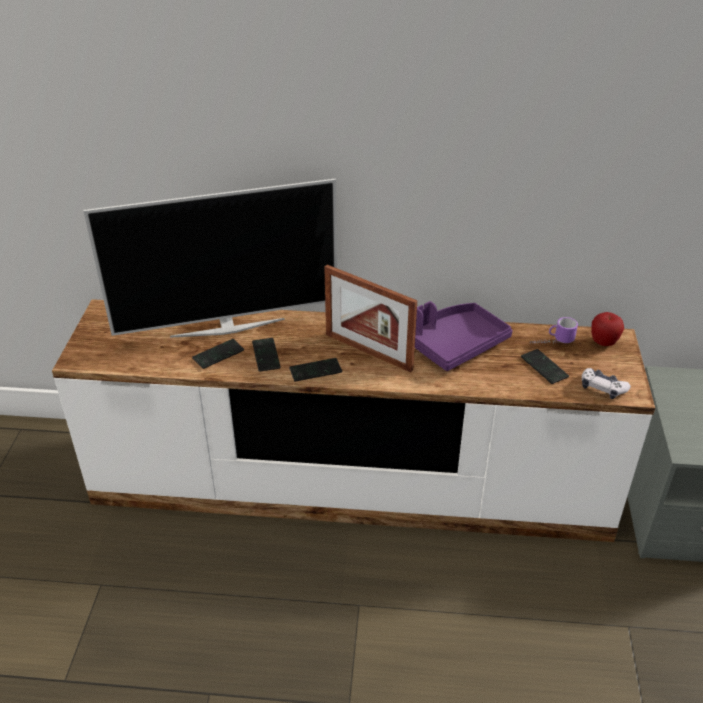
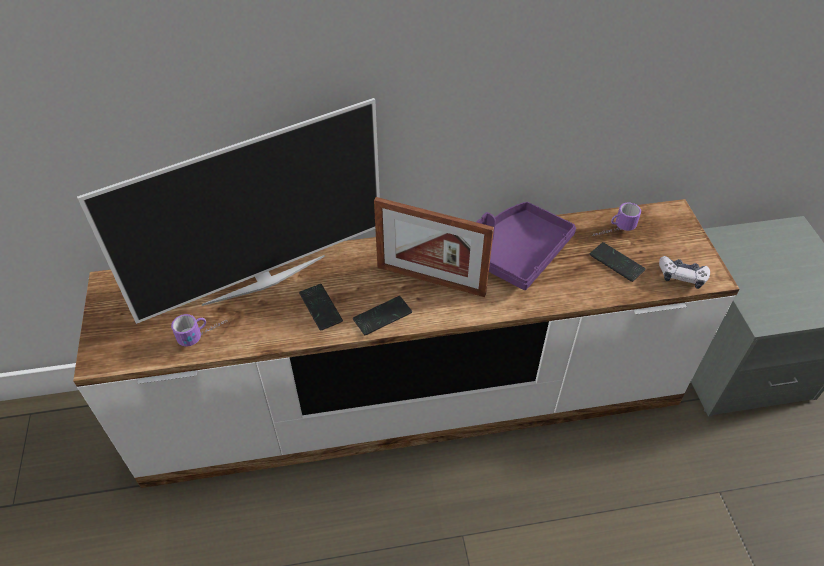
camera: 15 degrees left, 10 degrees up
phone [192,339,244,369] -> none
apple [591,312,624,346] -> none
none -> mug [171,314,228,346]

